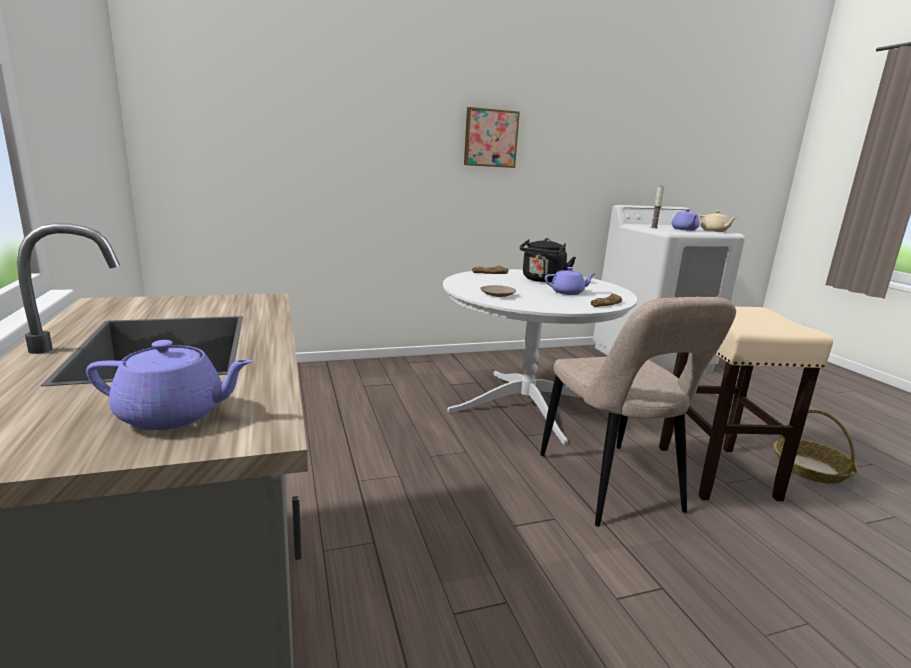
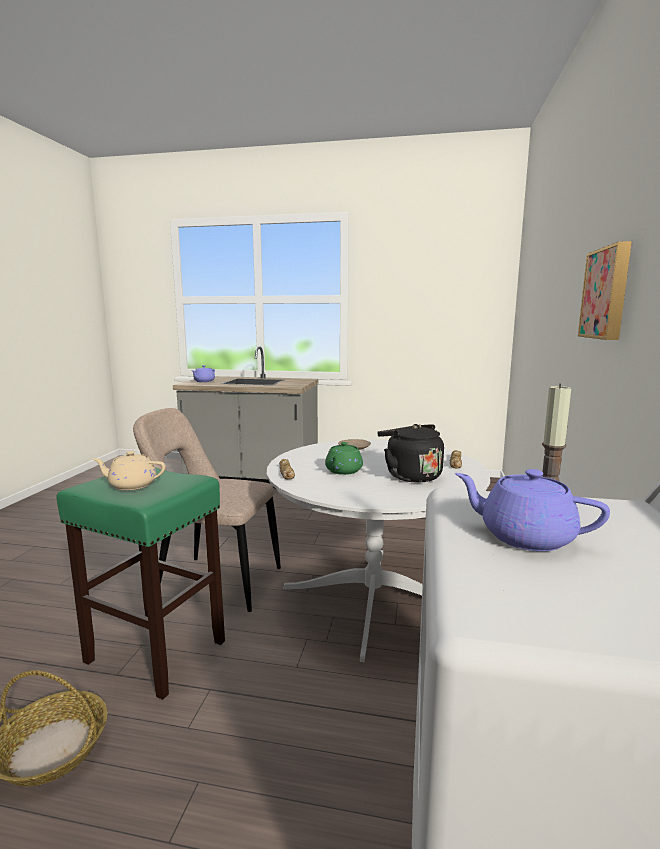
camera: 120 degrees right, 5 degrees down
purple teapot [545,267,597,295] -> green teapot [325,442,363,475]
beige stool [659,307,833,501] -> green stool [56,467,225,700]
beige teapot [699,211,737,232] -> beige teapot moved to [92,451,166,490]

